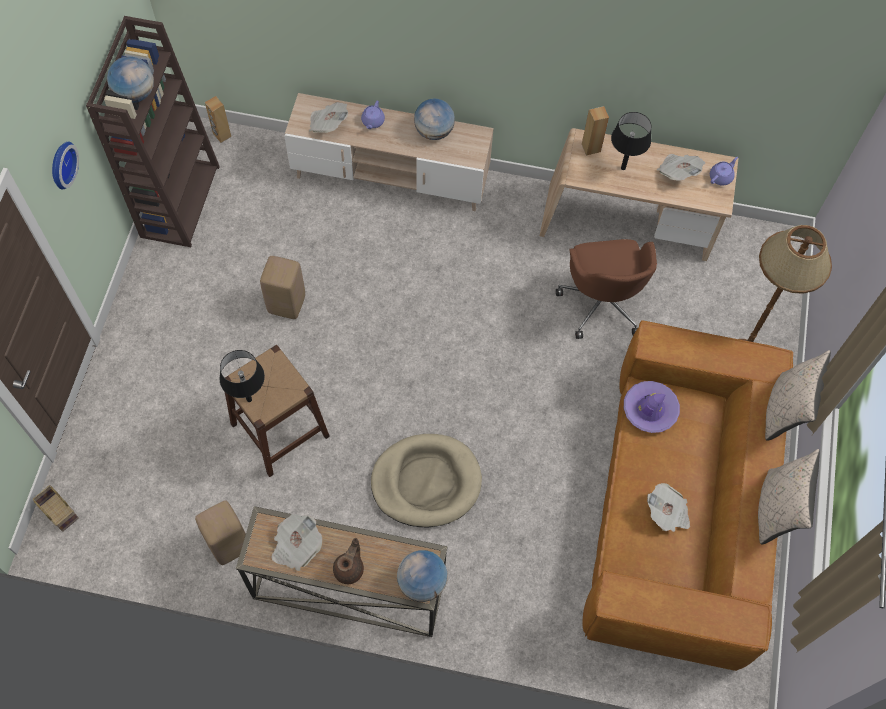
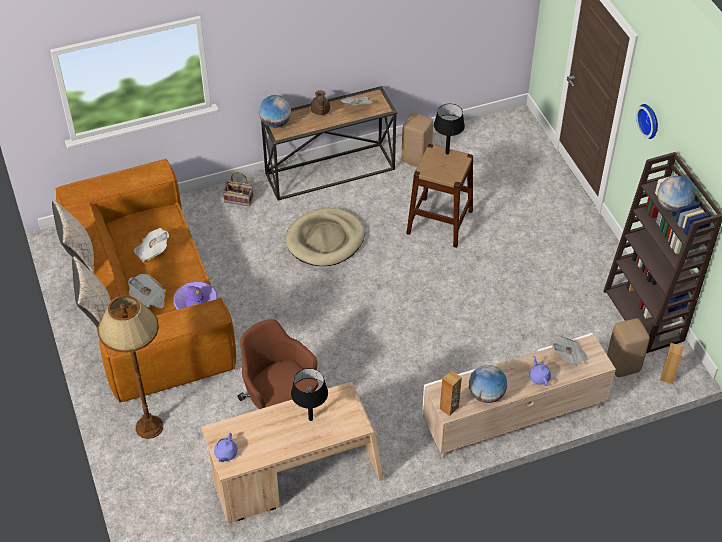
camera: 150 degrees right, 15 degrees down
basket [33,485,79,532] -> basket moved to [223,172,254,206]
beige stool [260,256,305,319] -> beige stool moved to [607,318,650,377]
brown speaker [582,106,609,155] -> brown speaker moved to [440,371,462,416]
newspaper [657,154,705,181] -> newspaper moved to [128,274,166,308]

